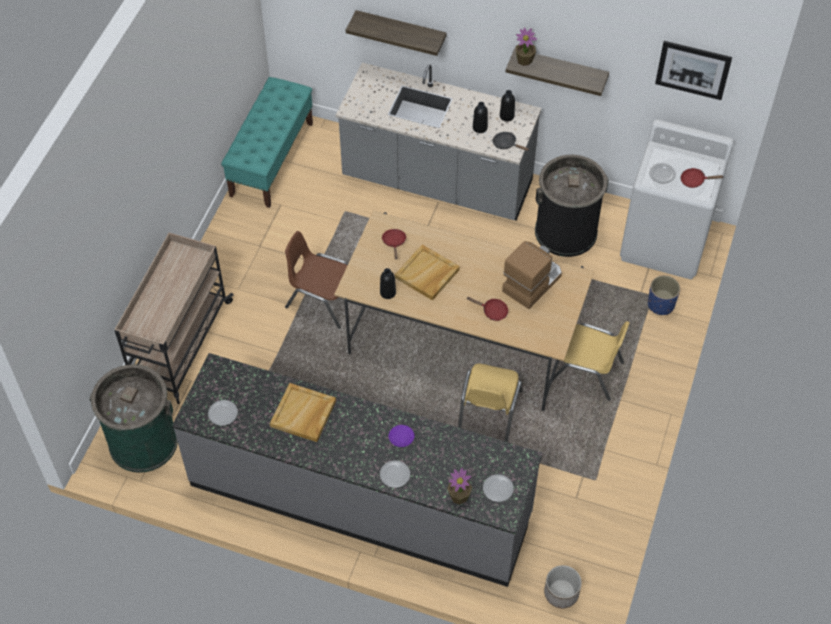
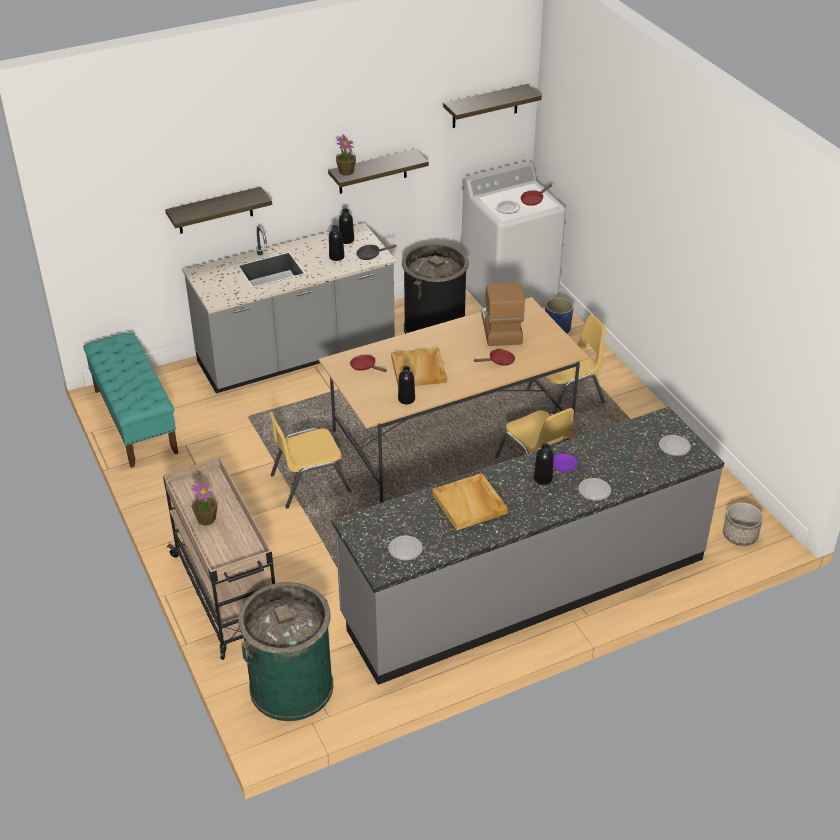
camera: 45 degrees left, 15 degrees down
brown chair [285,231,348,329] -> yellow chair [269,412,352,509]
potted plant [447,467,472,504] -> potted plant moved to [191,480,218,526]
picture [655,41,732,100] -> shelf [443,84,542,128]
none -> black bottle [534,443,554,485]

